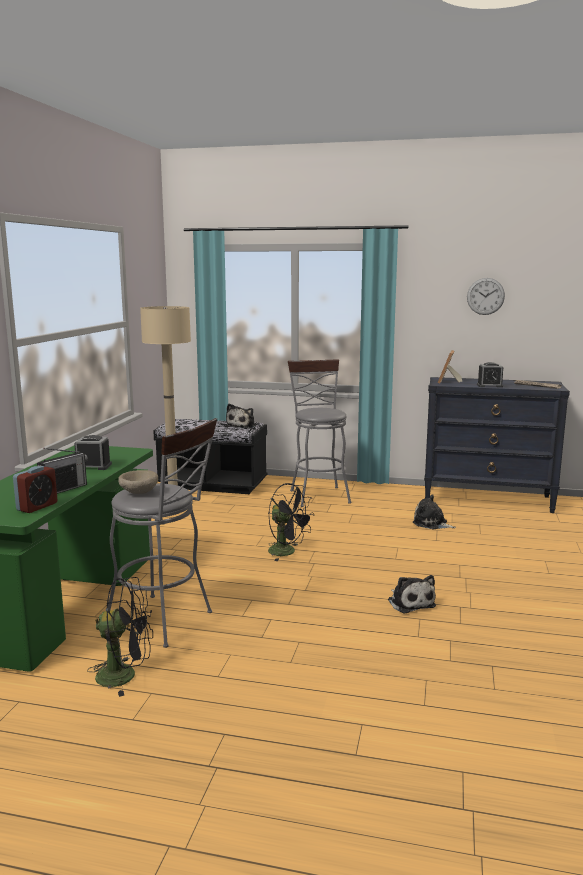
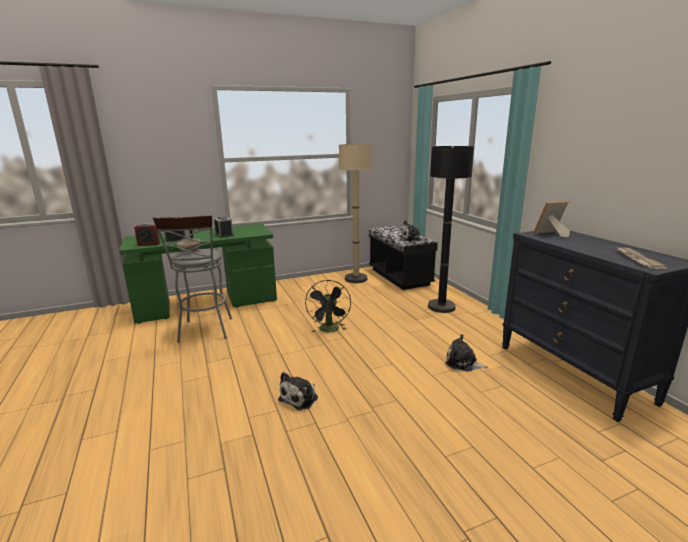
camera: 55 degrees right, 5 degrees up
black fan [87,577,153,697] -> none
grey stool [288,359,351,507] -> black floor lamp [428,146,474,313]
plush toy [413,494,456,529] -> plush toy turned 60 degrees counterclockwise [445,334,488,372]
wall clock [467,278,505,315] -> none
alarm clock [477,362,503,388] -> none

